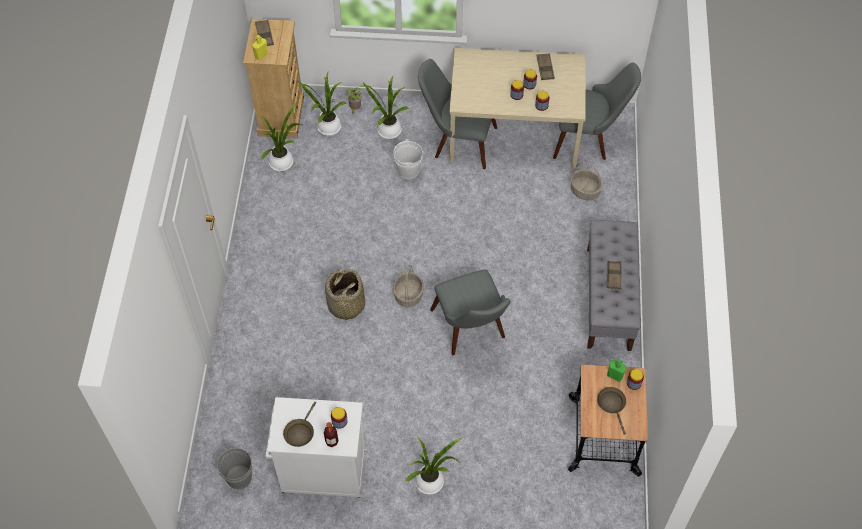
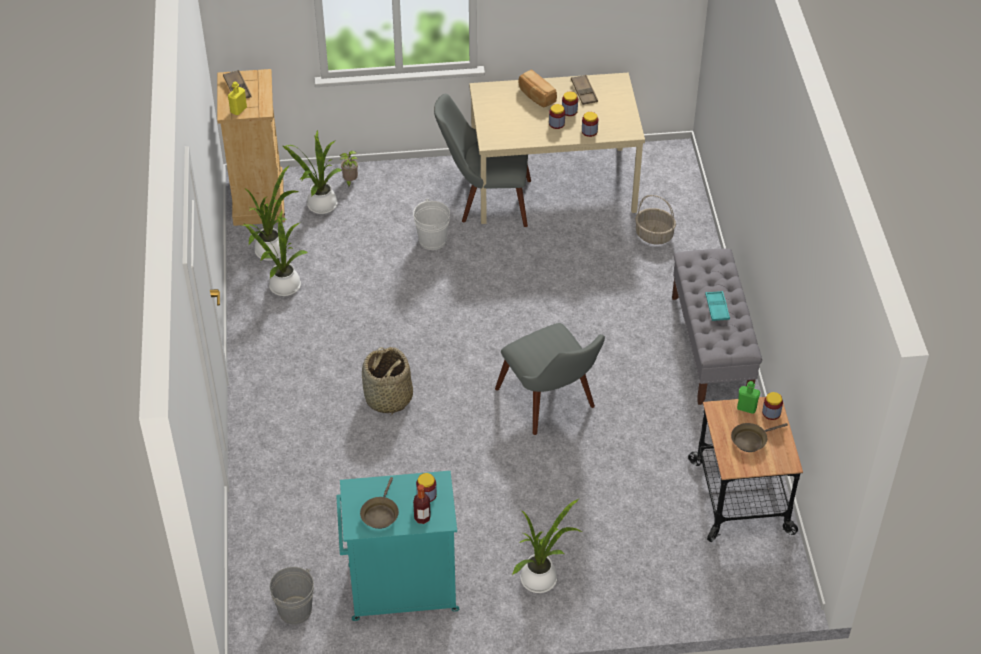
camera: 10 degrees left, 10 degrees down
white cabinet [266,397,368,499] -> turquoise cabinet [336,471,459,621]
potted plant [362,76,409,139] -> potted plant moved to [242,211,308,296]
basket [393,265,424,307] -> none
grey chair [553,63,641,160] -> none
brown frying pan [597,387,626,435] -> brown frying pan turned 90 degrees counterclockwise [731,423,788,452]
brown tray [607,261,622,289] -> turquoise tray [705,291,730,321]
none -> bread [518,69,557,107]

